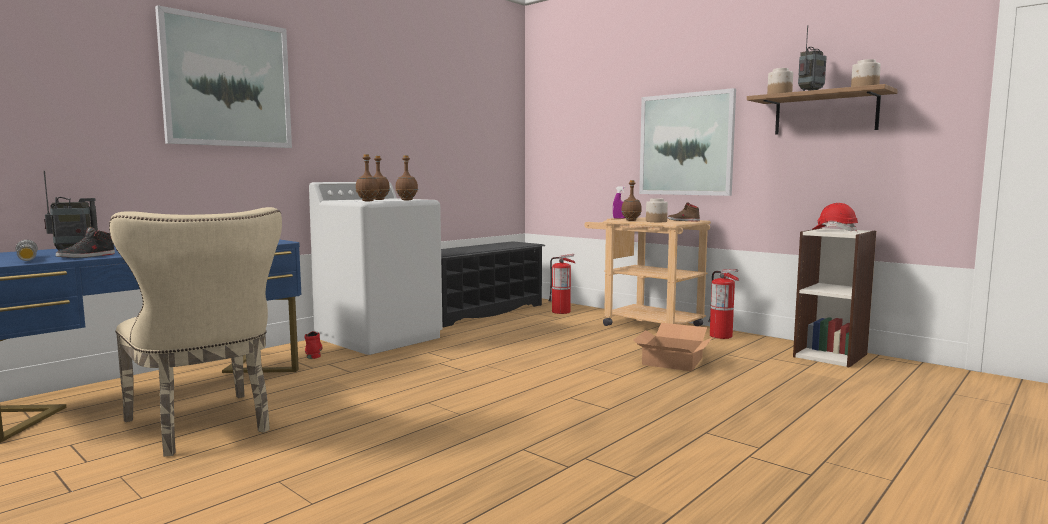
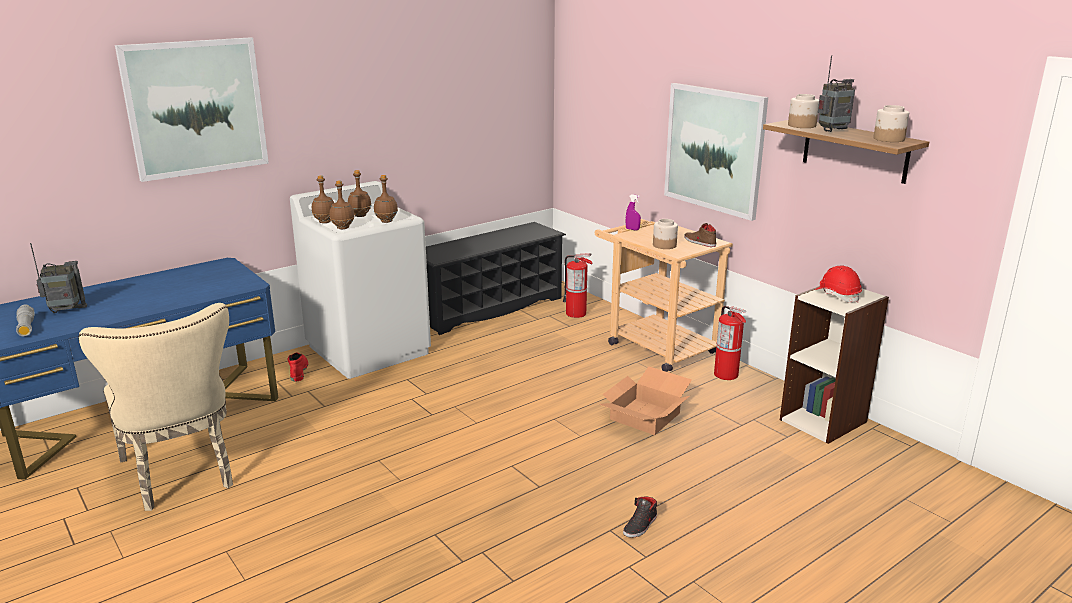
camera: 10 degrees right, 15 degrees up
black shoe [56,227,115,258] -> black shoe moved to [623,497,657,538]
brown bottle [622,180,642,221] -> brown bottle moved to [312,175,334,223]

